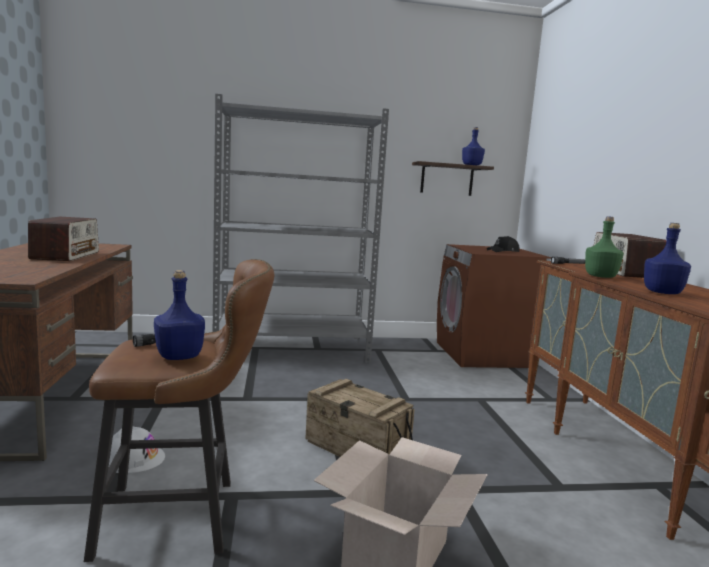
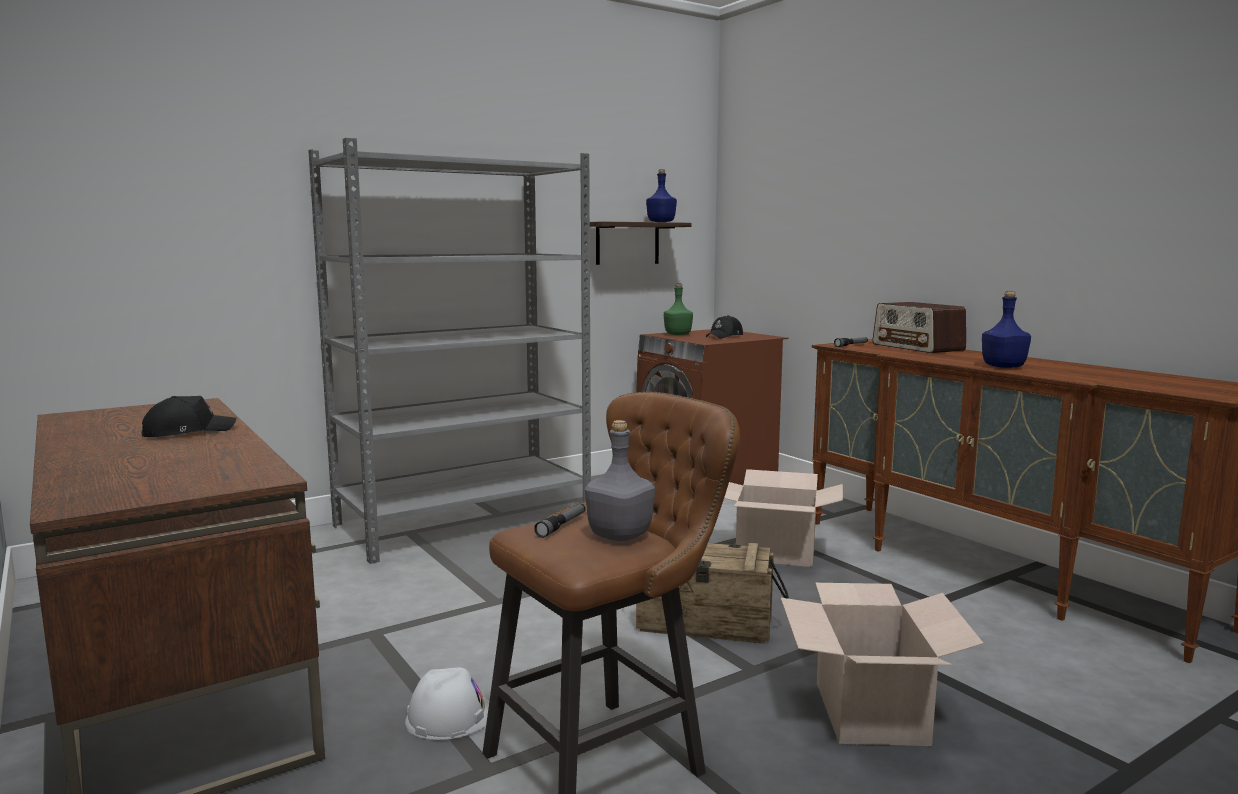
camera: 25 degrees left, 0 degrees up
radio [28,217,99,261] -> black cap [142,396,236,437]
blue bottle [154,270,205,360] -> grey bottle [585,420,655,541]
green bottle [585,216,624,278] -> green bottle moved to [664,283,693,335]
none -> cardboard box [724,469,843,567]

